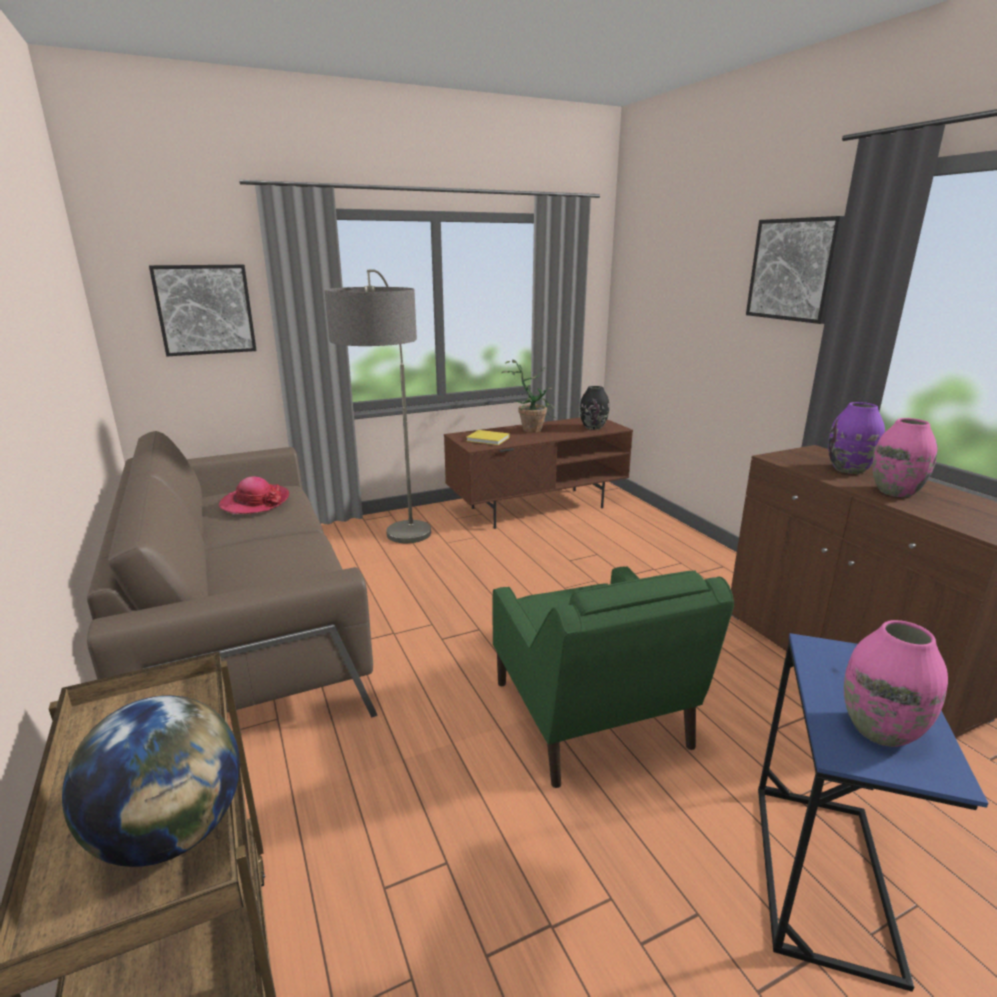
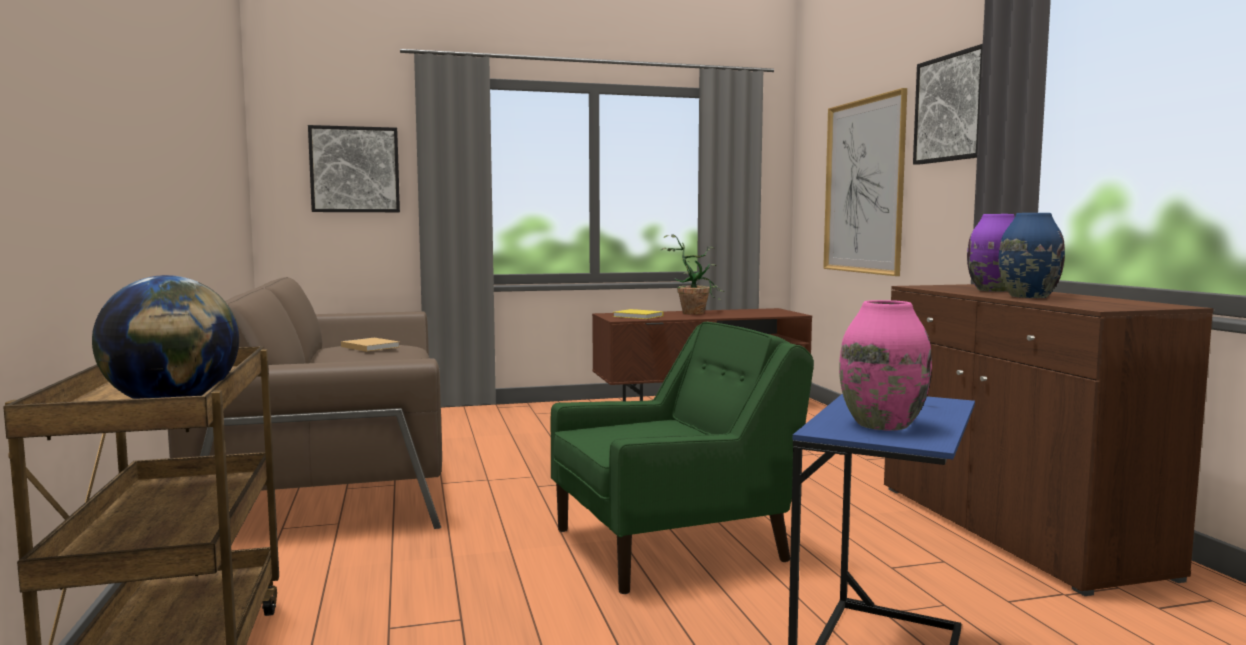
camera: 10 degrees right, 15 degrees down
hat [219,476,289,514] -> beige book [341,338,399,352]
floor lamp [324,269,431,543] -> none
green armchair [493,566,734,788] -> green armchair turned 105 degrees counterclockwise [550,322,814,594]
black vase [580,386,609,430] -> none
pink vase [872,418,938,497] -> blue vase [998,213,1065,298]
none -> picture [823,88,907,276]

